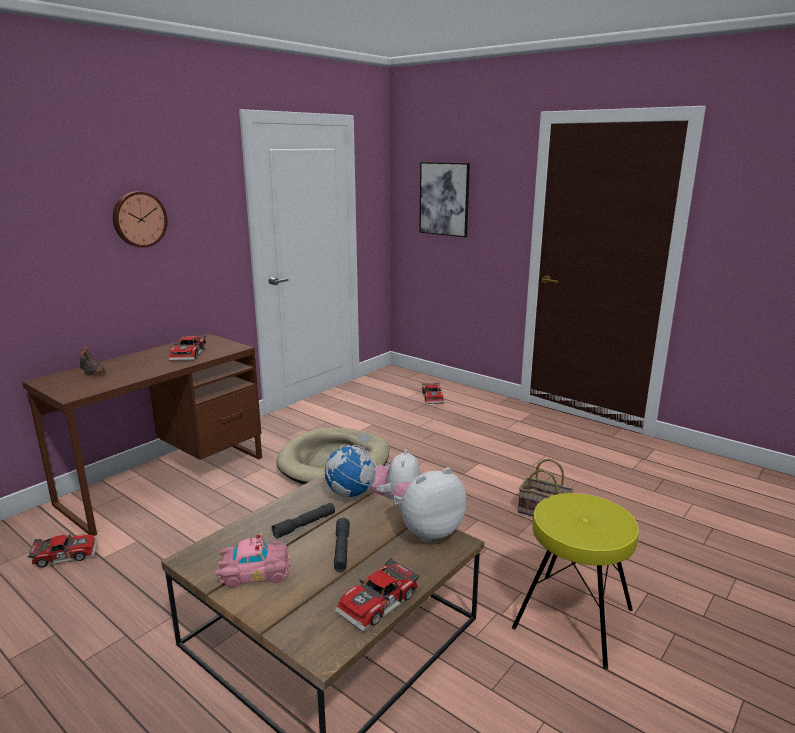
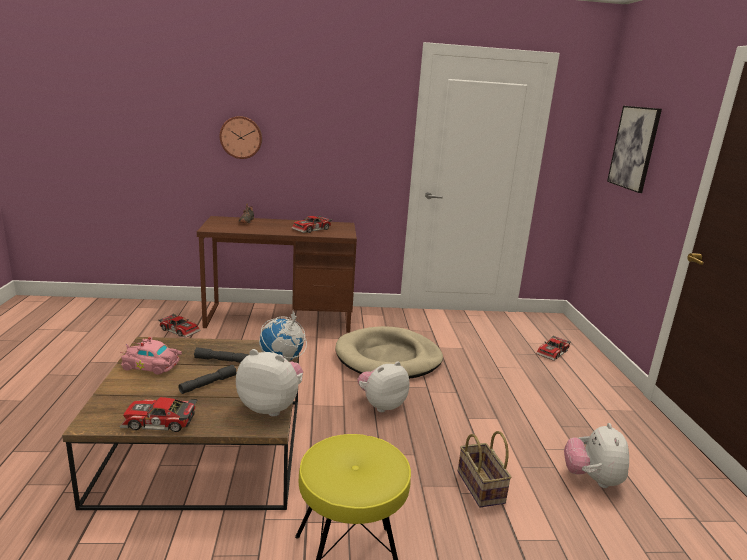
camera: 45 degrees right, 0 degrees up
wall clock [113,191,168,248] -> wall clock moved to [220,116,262,159]
pink toy car [215,533,291,588] -> pink toy car turned 150 degrees clockwise [120,337,182,375]
none -> plush toy [564,423,629,488]

